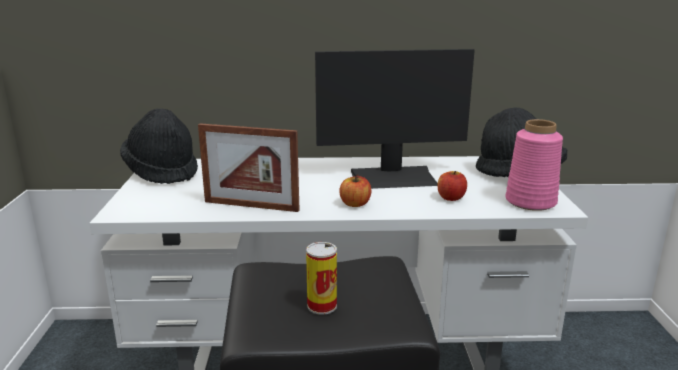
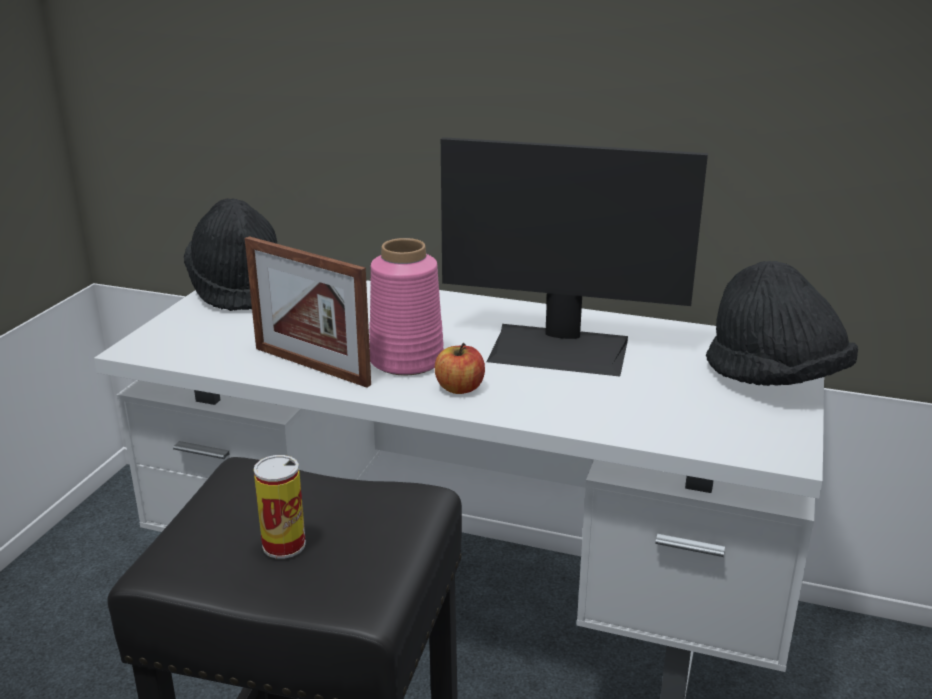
camera: 20 degrees right, 5 degrees up
apple [438,171,467,201] -> none
pink vase [505,119,563,211] -> pink vase moved to [369,238,444,375]

